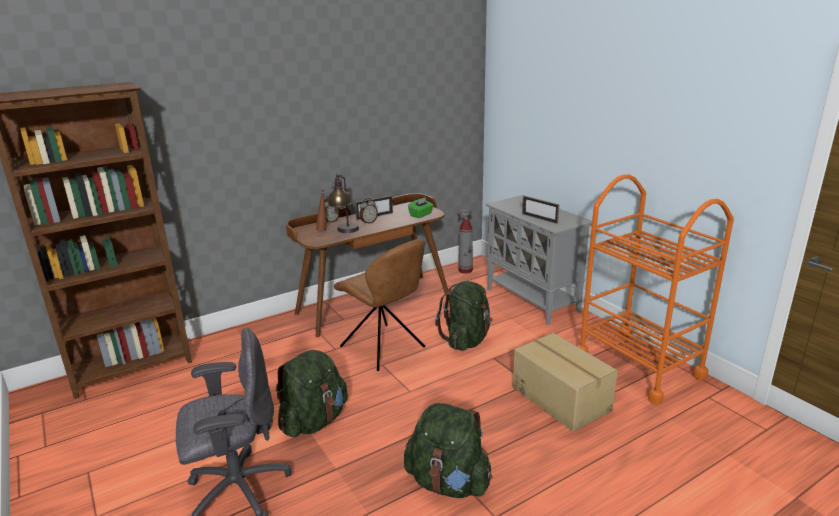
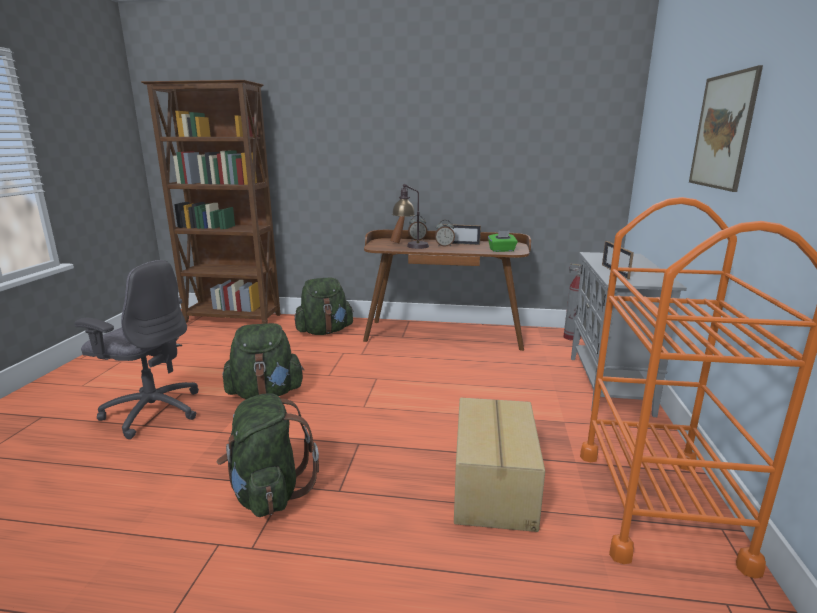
camera: 40 degrees right, 5 degrees down
brown chair [334,239,425,371] -> none
green backpack [435,281,493,351] -> green backpack moved to [295,278,354,335]
none -> picture [689,65,763,192]

